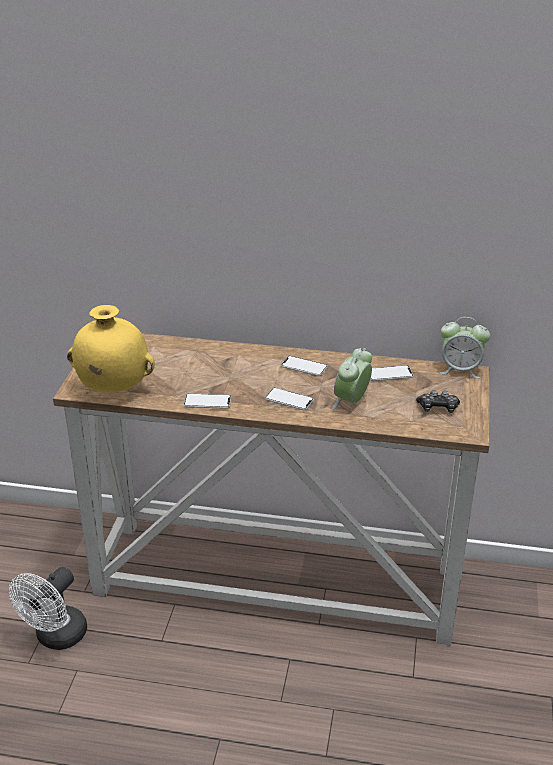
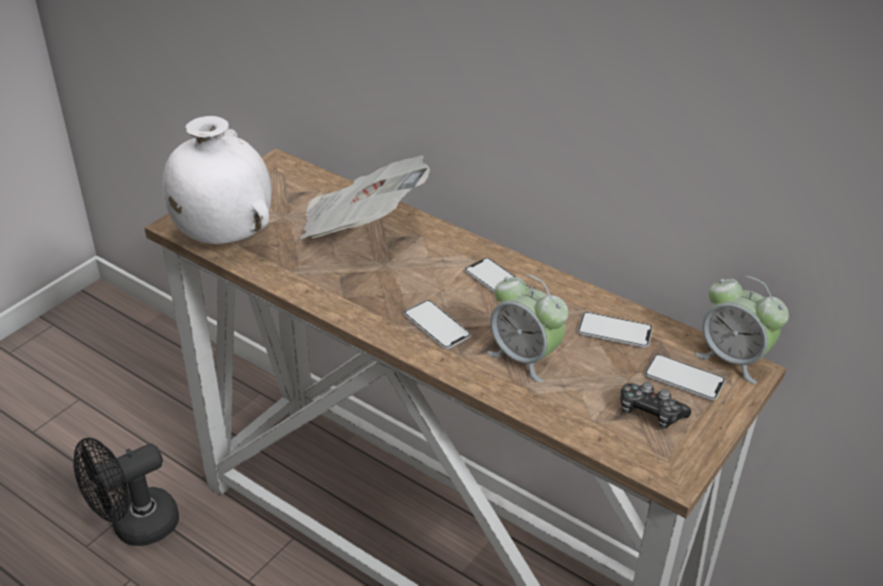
camera: 25 degrees right, 5 degrees up
white fan [9,567,87,650] -> black fan [73,437,179,546]
yellow vase [67,305,155,392] -> white vase [163,116,271,244]
phone [183,393,231,409] -> phone moved to [644,354,726,401]
alarm clock [332,348,372,409] -> alarm clock turned 105 degrees counterclockwise [487,274,568,383]
none -> newspaper [300,156,430,239]

